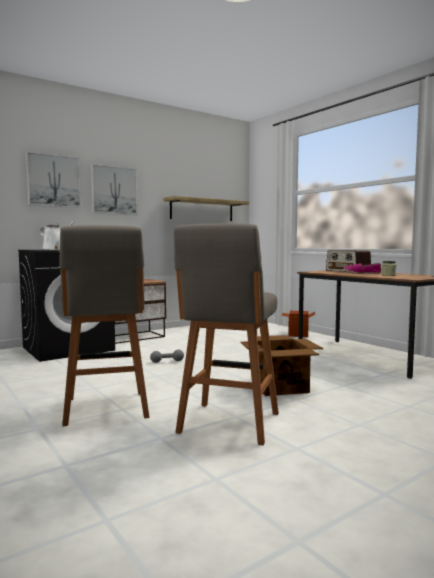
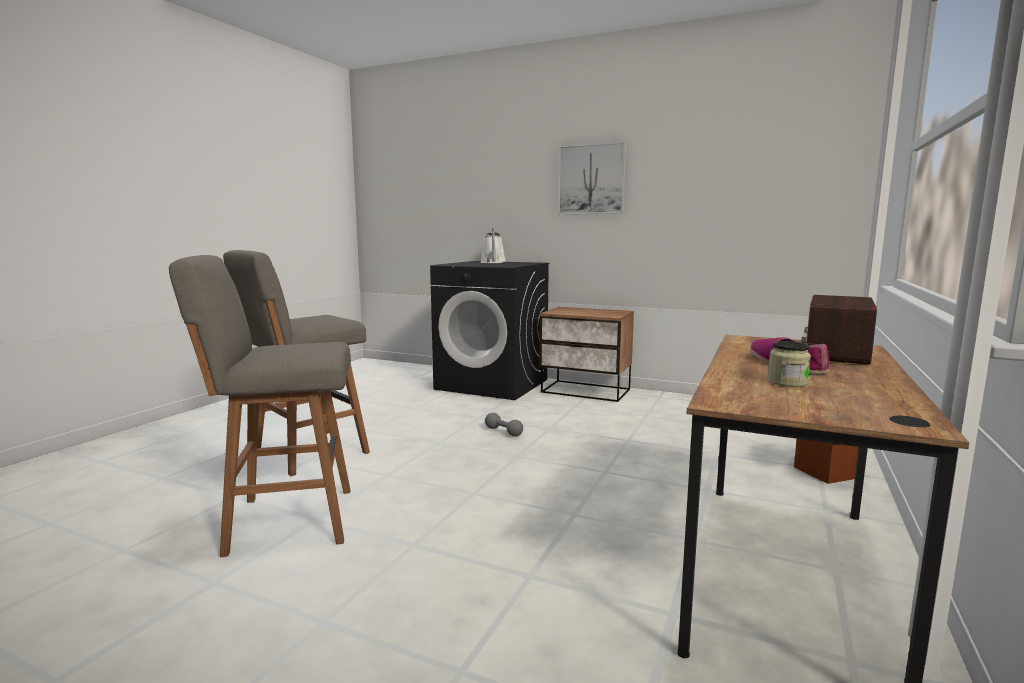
camera: 60 degrees right, 5 degrees up
picture [26,152,81,208] -> none
shelf [163,196,249,221] -> none
cardboard box [240,335,323,396] -> none

